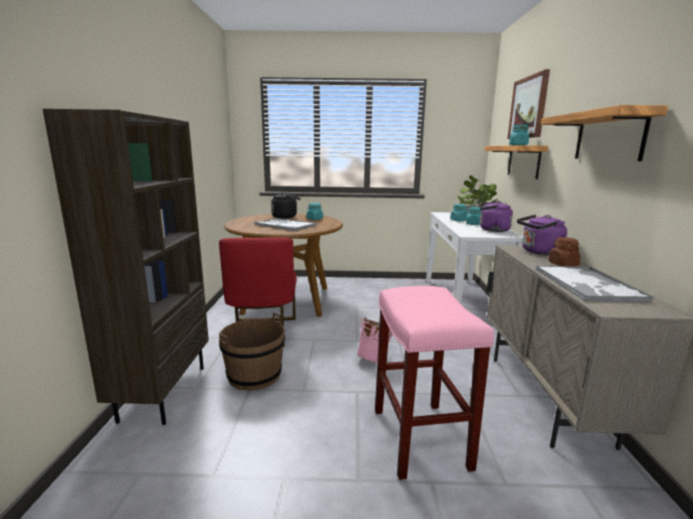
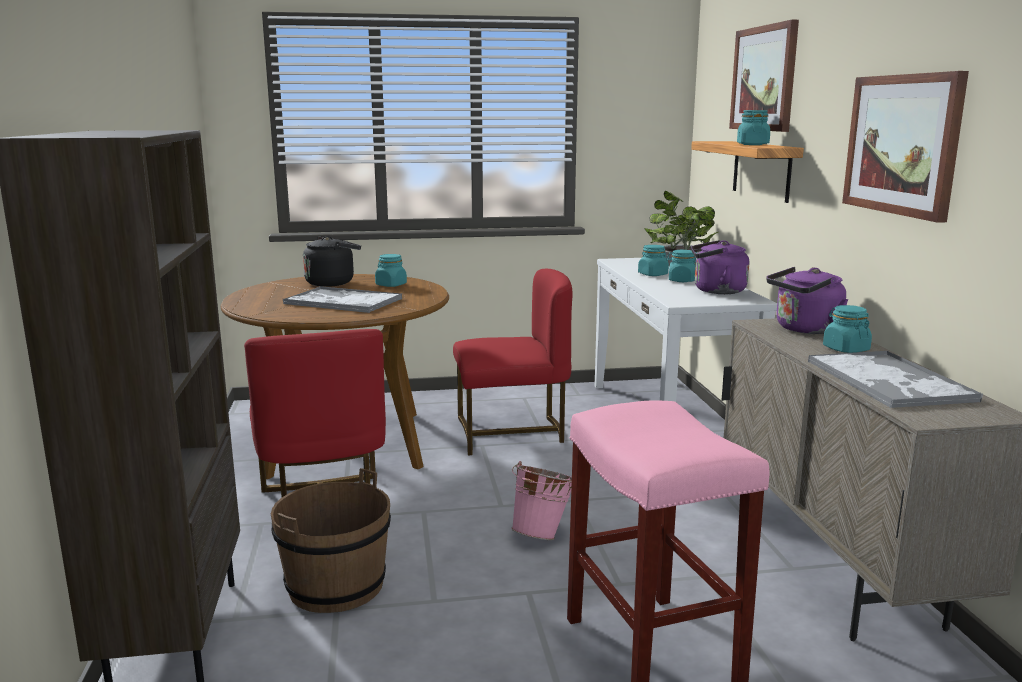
camera: 10 degrees left, 0 degrees up
shelf [541,105,668,161] -> picture [842,71,969,223]
brown jar [548,237,581,266] -> turquoise jar [823,305,872,353]
none -> red chair [453,269,572,455]

